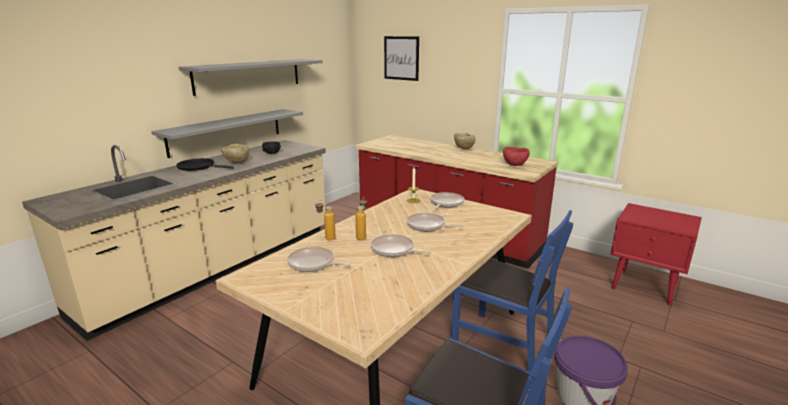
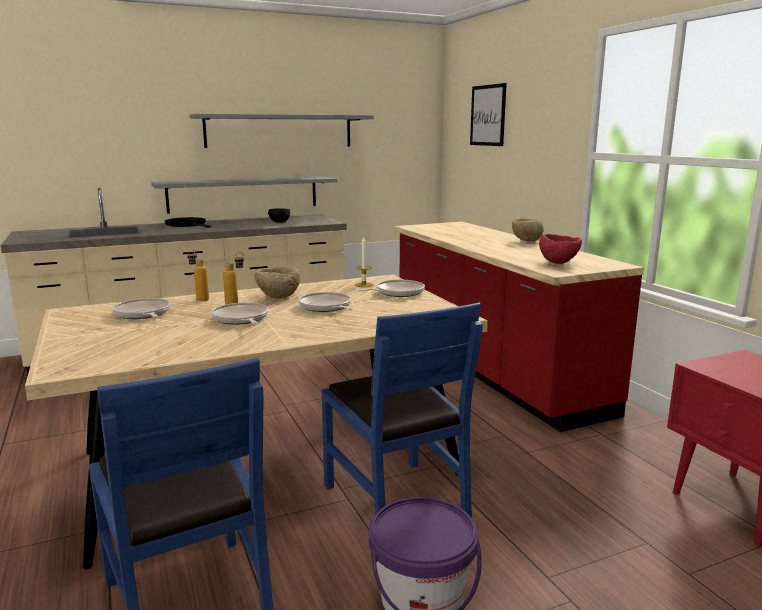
camera: 30 degrees right, 5 degrees down
beige bowl [221,144,249,163] -> beige bowl moved to [254,266,300,298]

